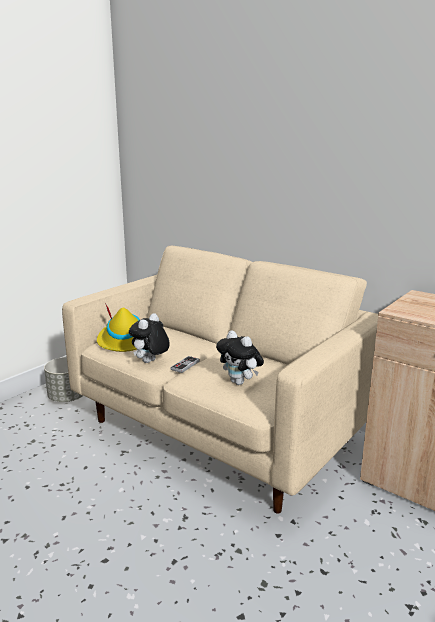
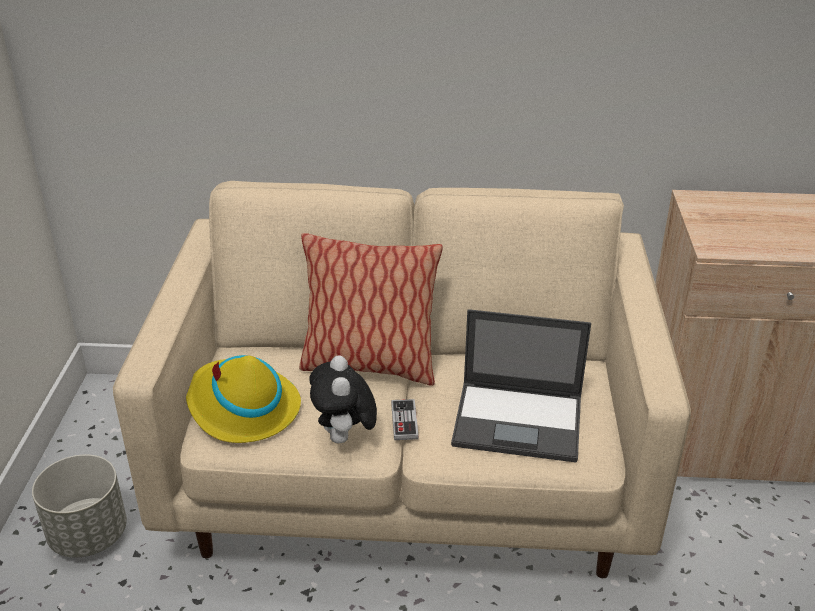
camera: 35 degrees left, 15 degrees up
plush toy [216,330,264,385] -> laptop [451,309,591,462]
none -> pillow [299,233,443,386]

